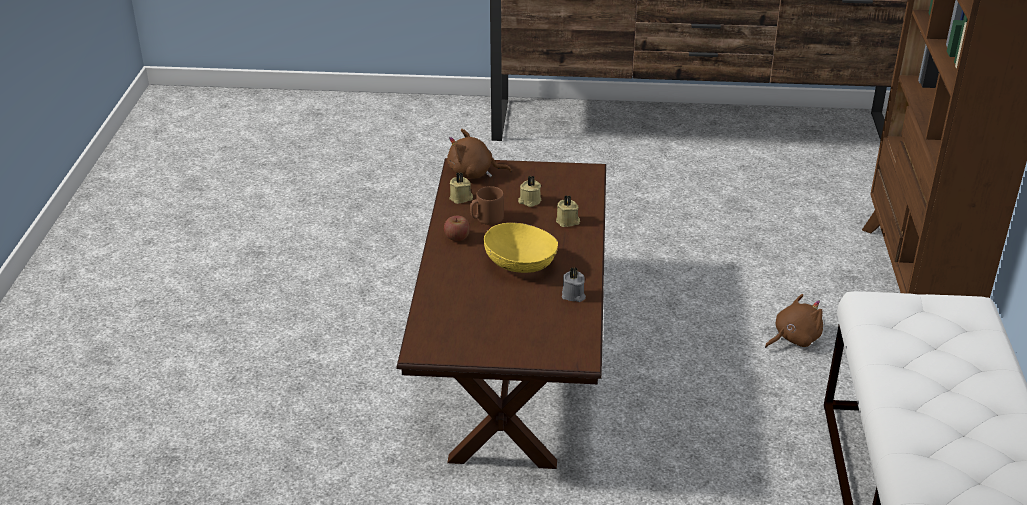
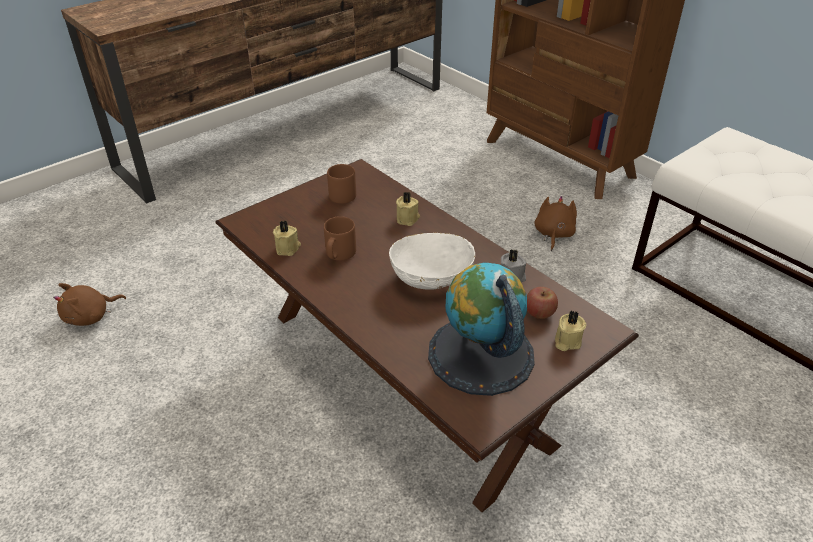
camera: 45 degrees left, 5 degrees up
apple [444,216,470,241] -> apple moved to [527,287,558,319]
brown plush toy [447,129,512,178] -> brown plush toy moved to [53,283,126,326]
yellow bowl [484,223,558,273] -> white bowl [389,233,475,290]
beige candle [518,175,541,207] -> beige candle moved to [555,310,586,351]
none -> brown mug [327,164,356,204]
none -> globe [428,263,535,396]

